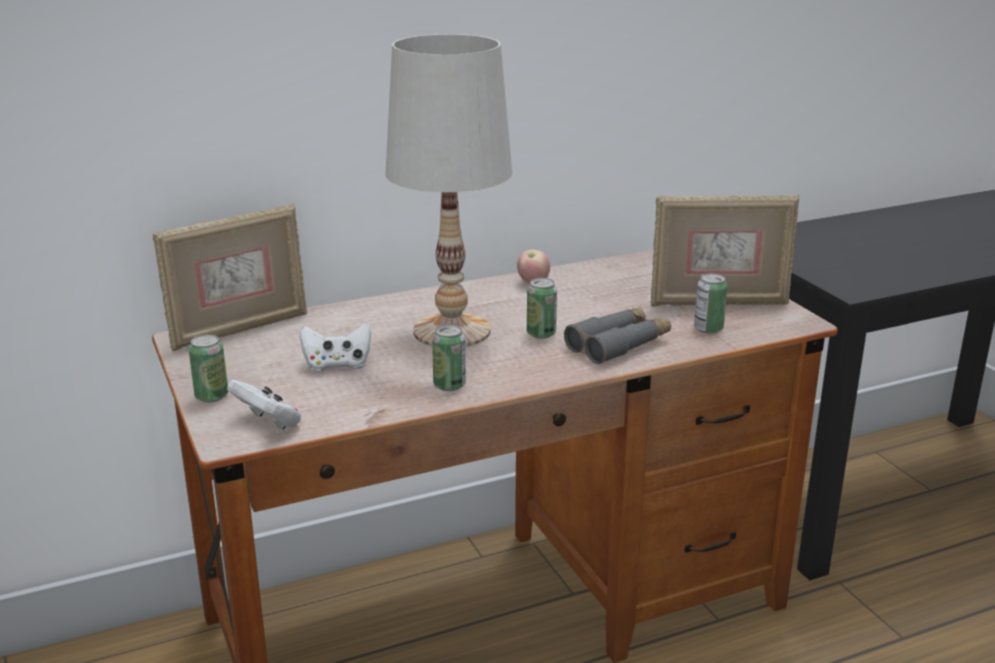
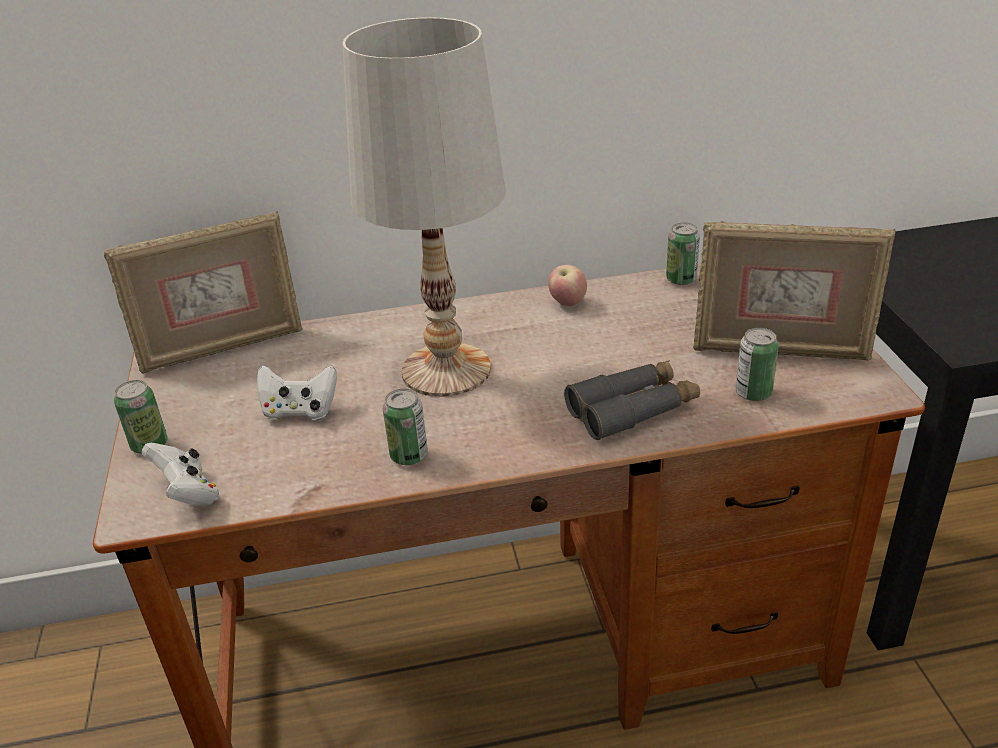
camera: 15 degrees right, 10 degrees up
can [527,278,557,339] -> can moved to [666,223,700,285]

